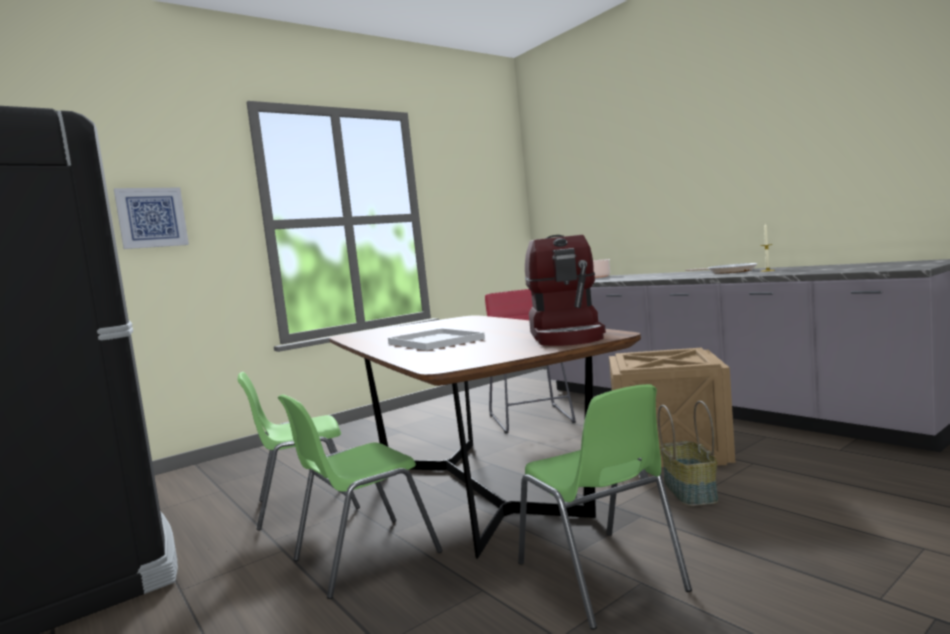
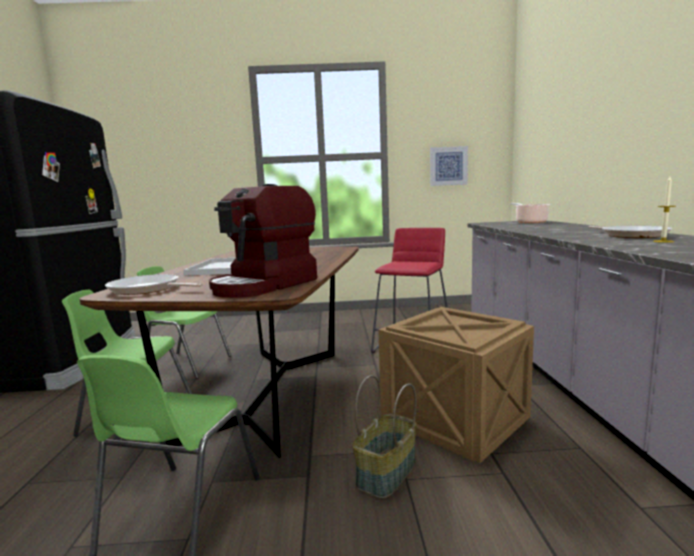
camera: 35 degrees right, 5 degrees up
picture [114,188,189,249] -> picture moved to [430,146,468,186]
none -> frying pan [105,274,203,295]

